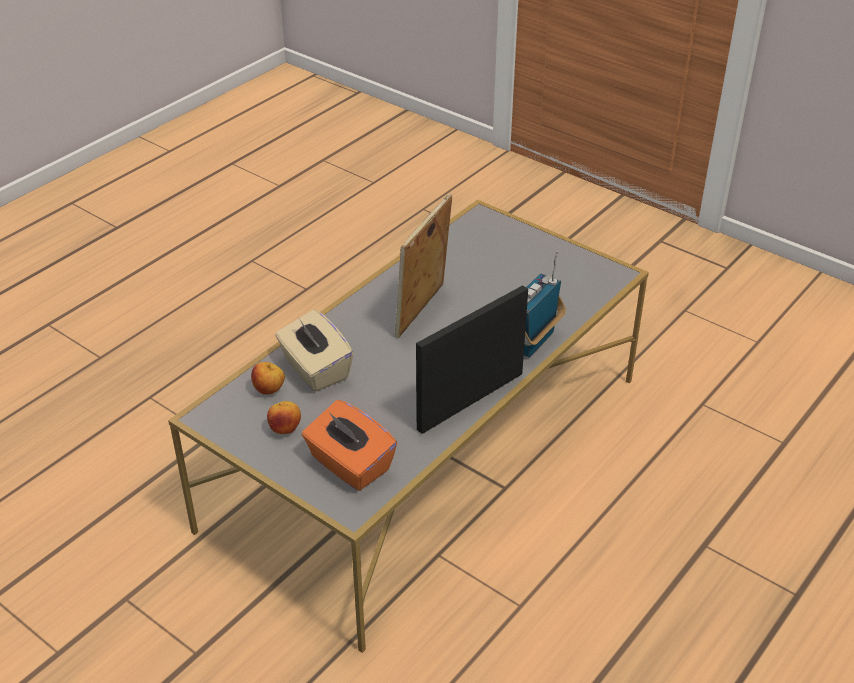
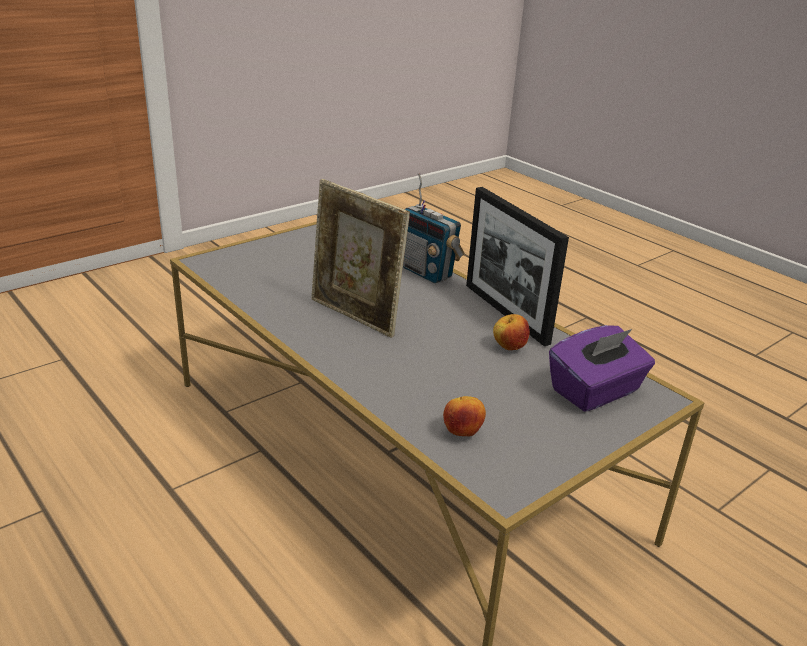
camera: 80 degrees left, 10 degrees down
apple [267,401,301,434] -> apple moved to [493,314,530,350]
beige tissue box [275,310,353,392] -> none
orange tissue box [302,400,397,491] -> purple tissue box [549,325,655,411]

